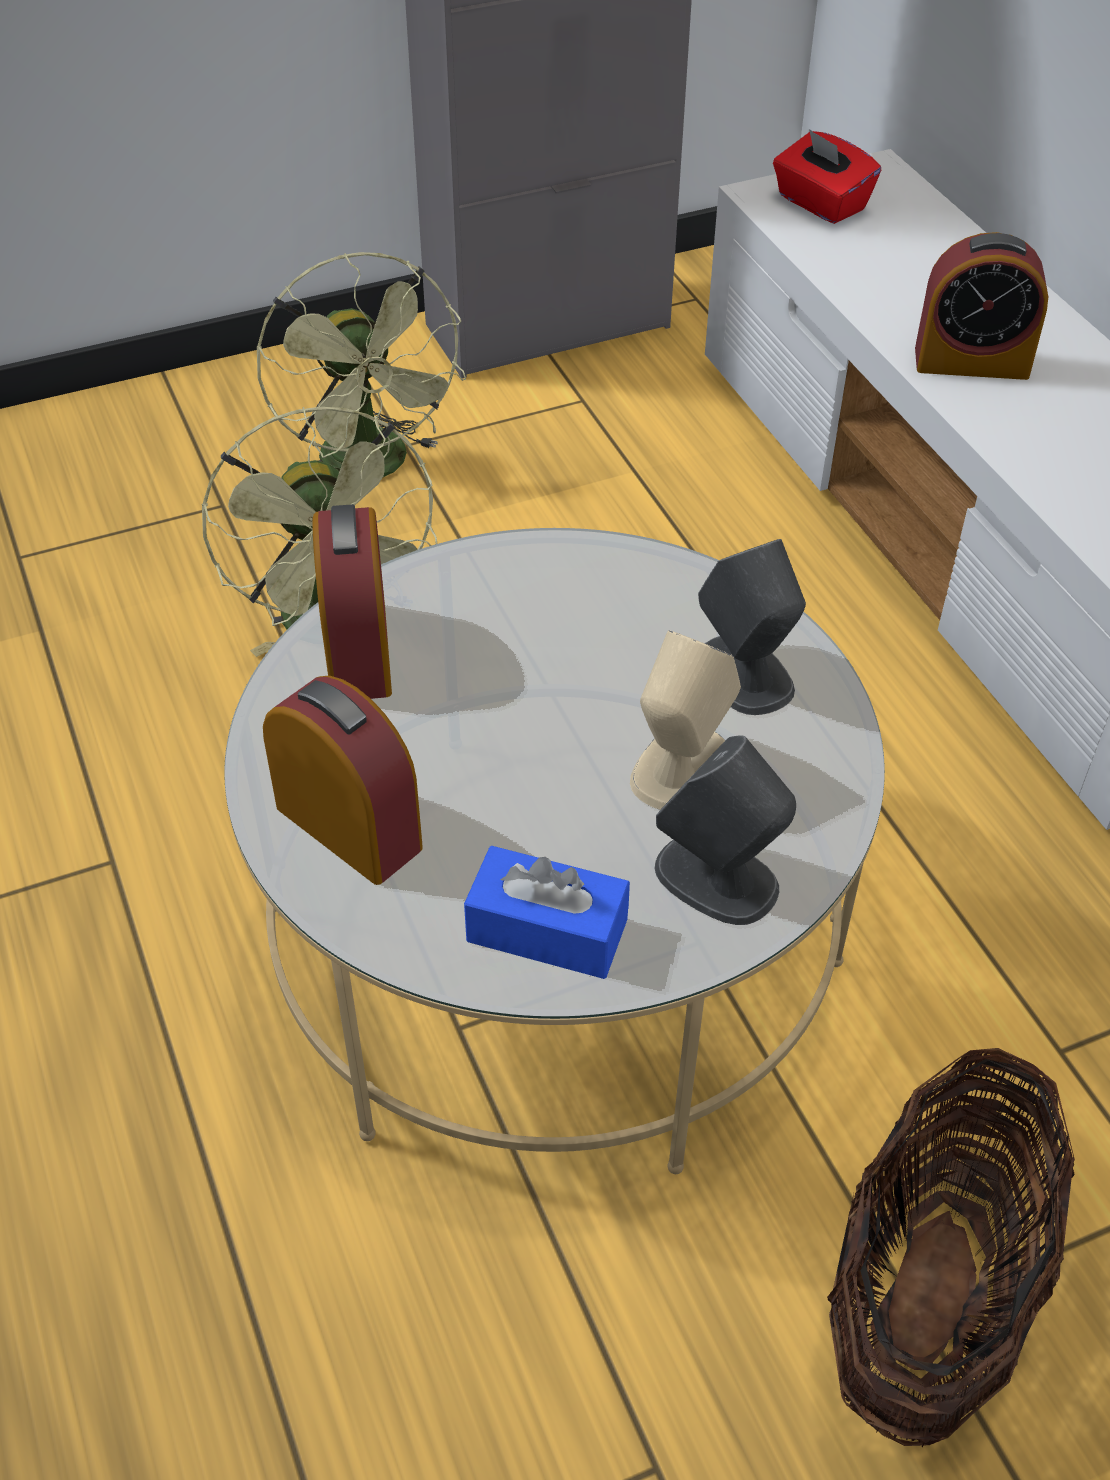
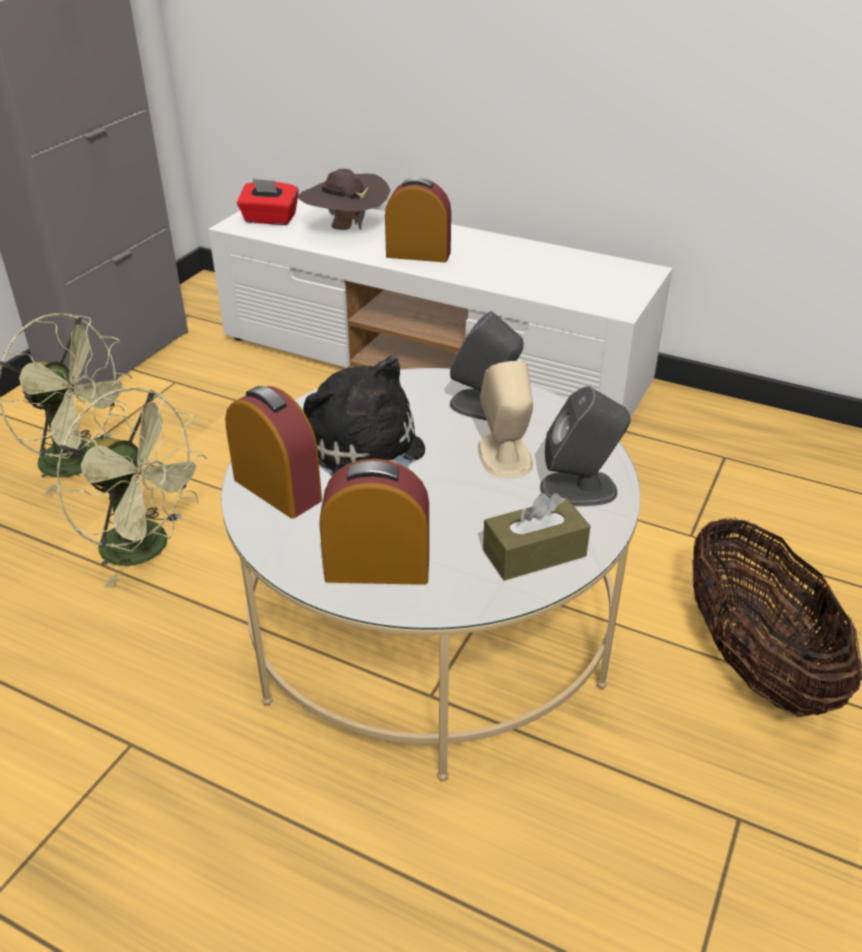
camera: 40 degrees left, 10 degrees down
blue tissue box [464,846,630,979] -> brown tissue box [483,493,591,580]
alarm clock [915,232,1048,380] -> alarm clock turned 135 degrees counterclockwise [385,177,451,262]
none -> brown hat [297,169,391,230]
none -> plush toy [303,356,425,476]

